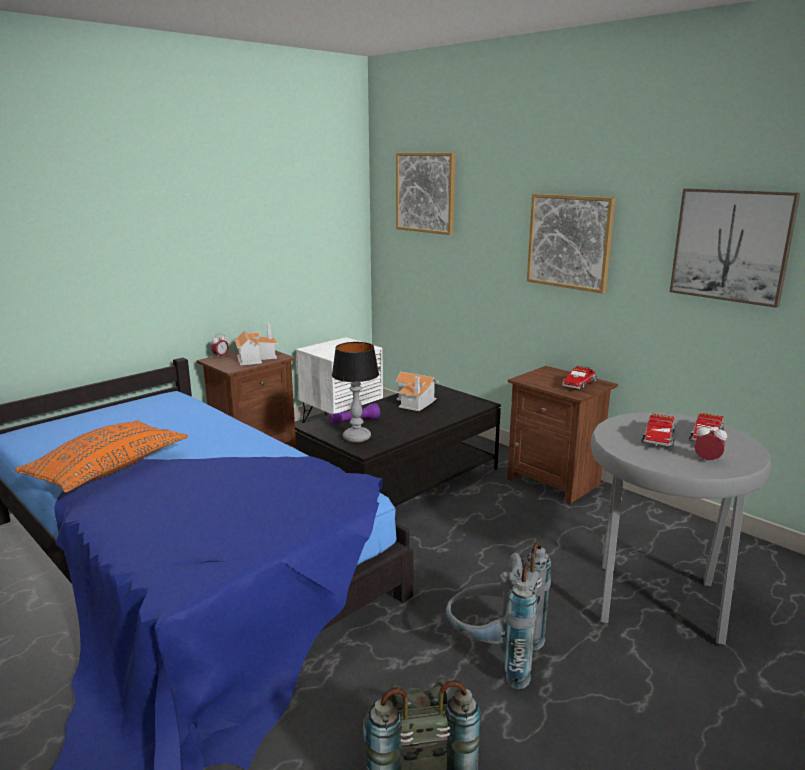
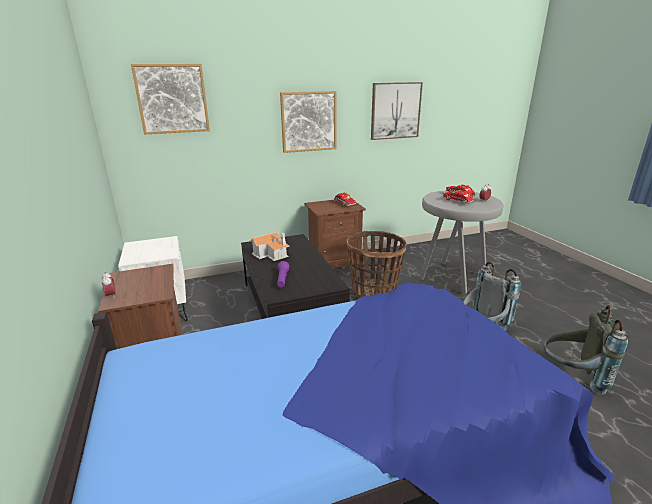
camera: 65 degrees left, 5 degrees up
orange pillow [15,420,188,493] -> none
toy house [234,323,278,365] -> none
table lamp [332,342,379,442] -> none
none -> basket [347,231,406,298]

